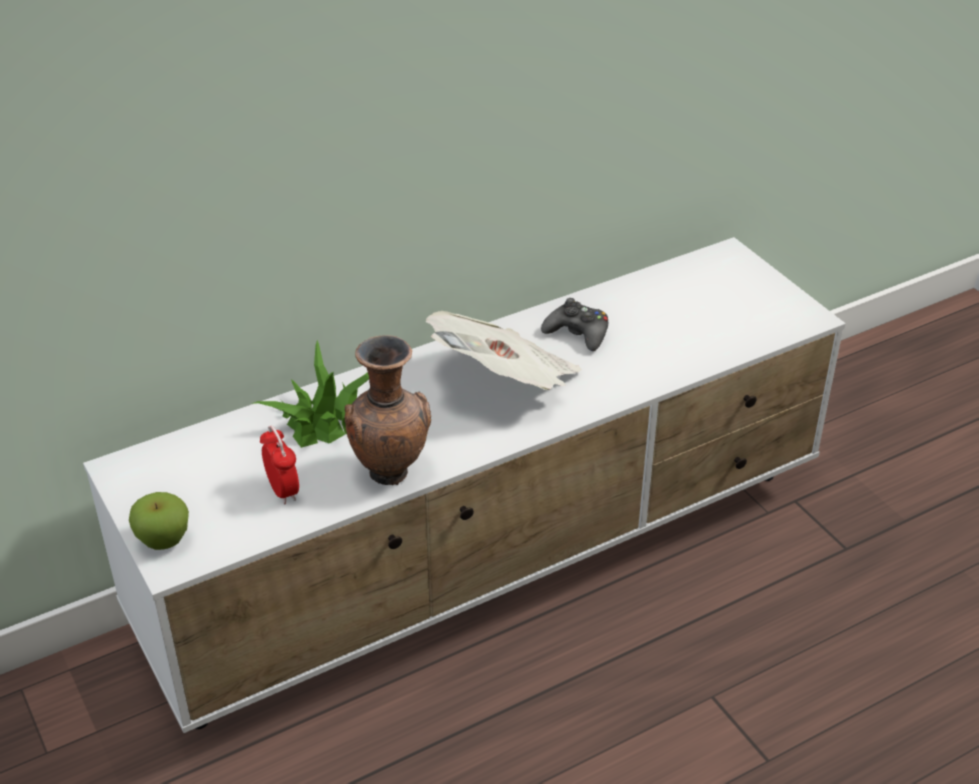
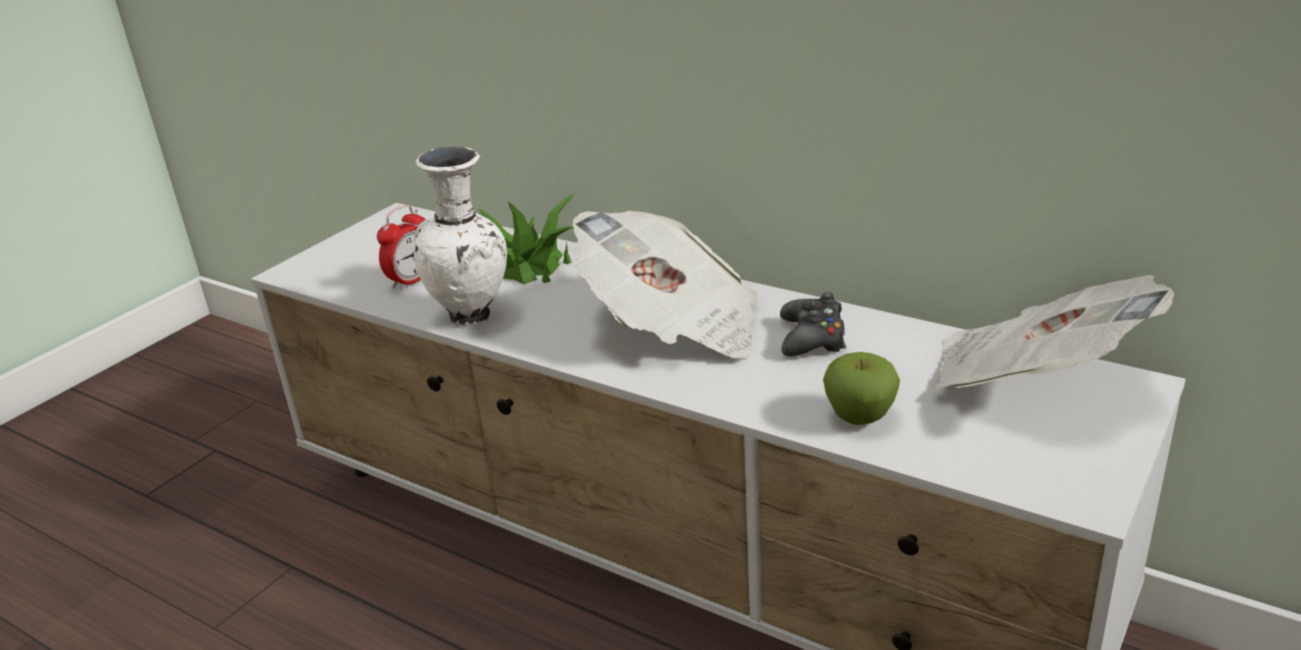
camera: 65 degrees right, 10 degrees down
apple [129,492,189,550] -> apple moved to [823,352,900,425]
brown vase [344,335,431,485] -> white vase [414,146,507,327]
none -> newspaper [934,275,1174,389]

